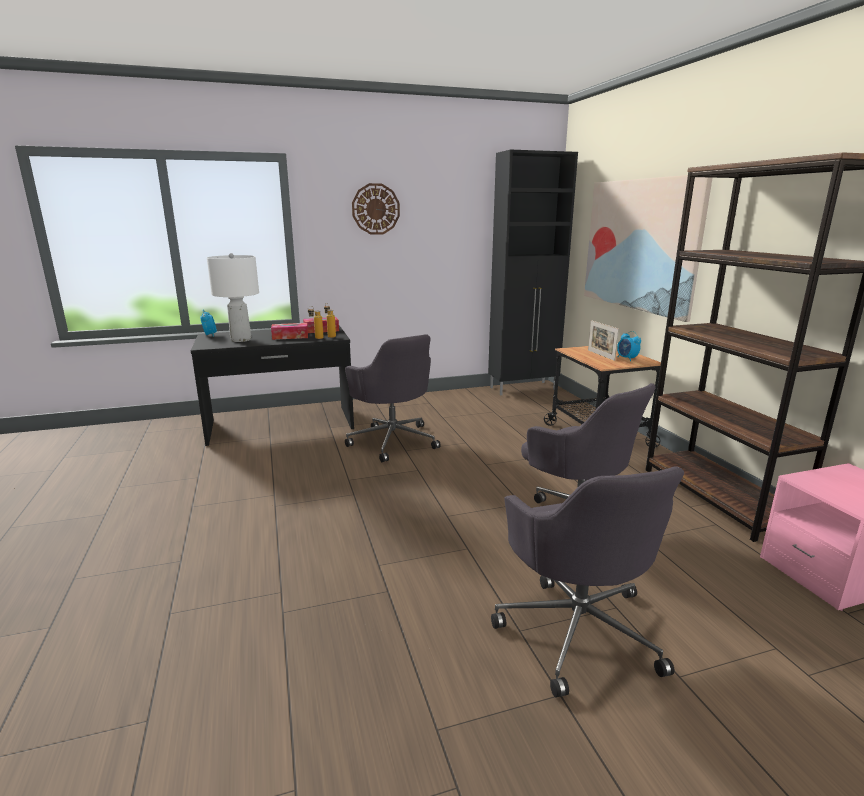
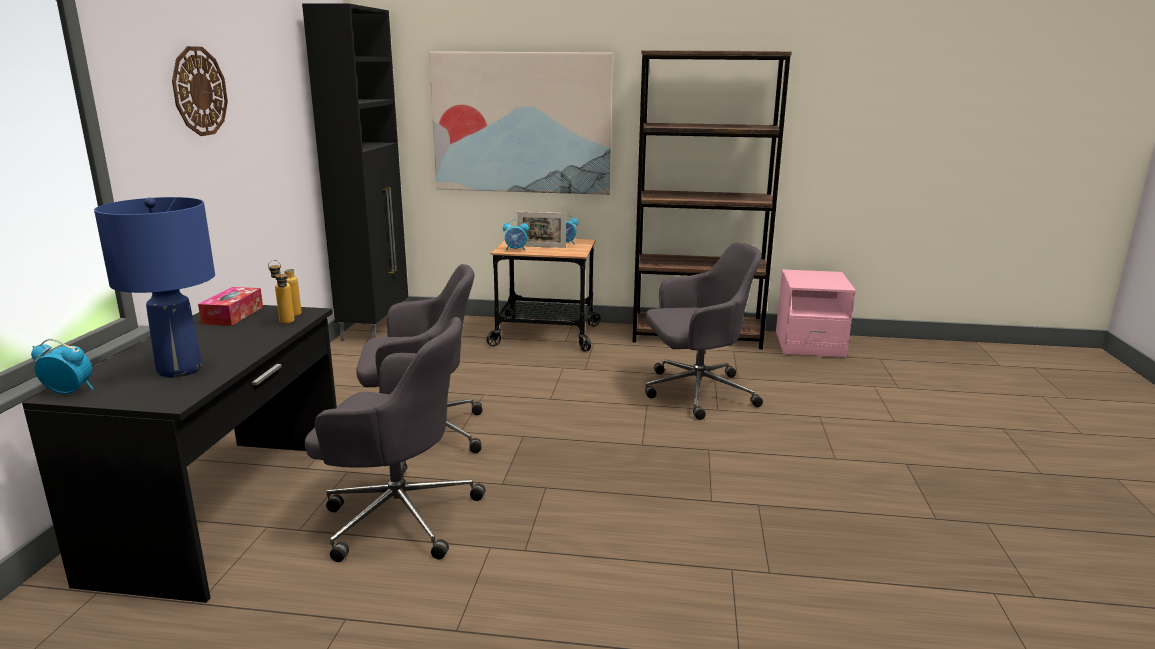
camera: 65 degrees left, 0 degrees up
white table lamp [207,253,259,342] -> blue table lamp [94,197,215,377]
tissue box [271,323,308,340] -> none
grey office chair [491,466,684,698] -> grey office chair moved to [305,317,485,562]
none -> alarm clock [503,219,529,251]

